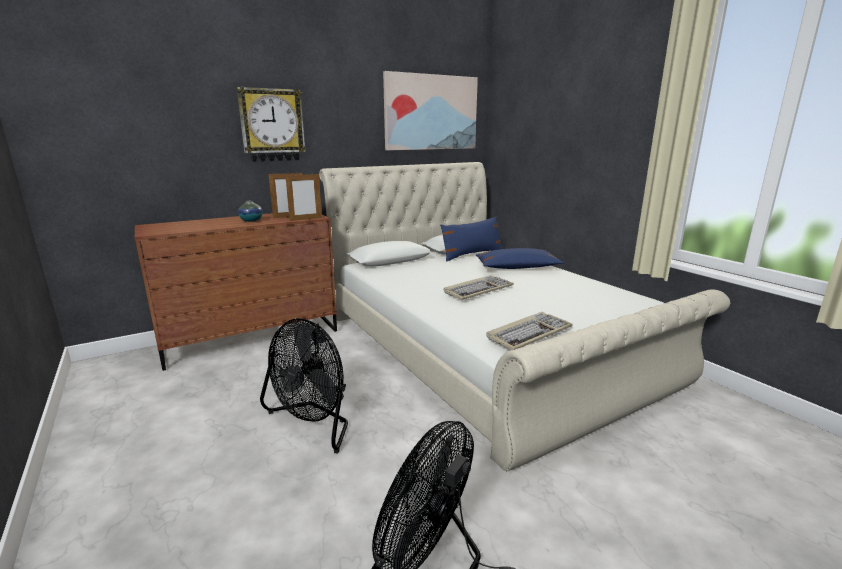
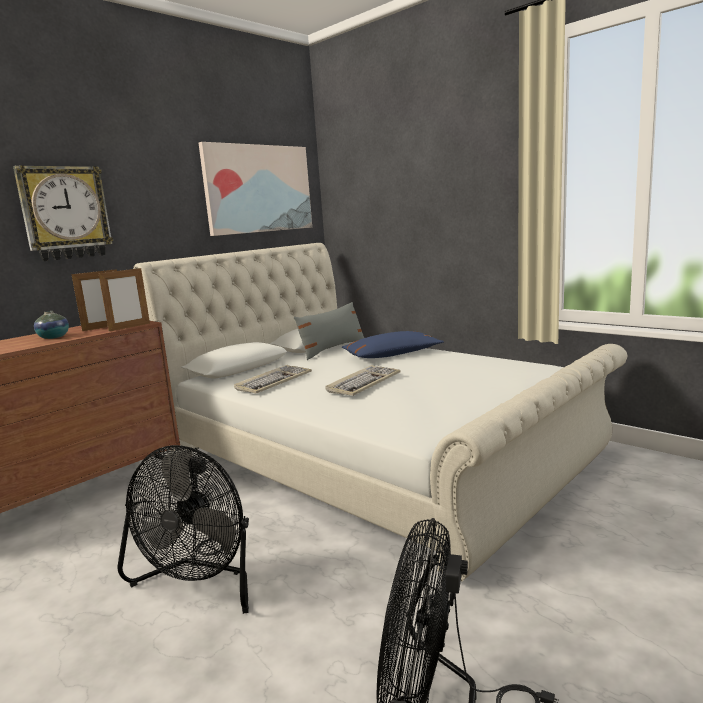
camera: 15 degrees left, 5 degrees down
blue pillow [440,217,502,262] -> grey pillow [294,302,364,360]
keyboard [486,312,573,350] -> keyboard moved to [234,365,312,393]

